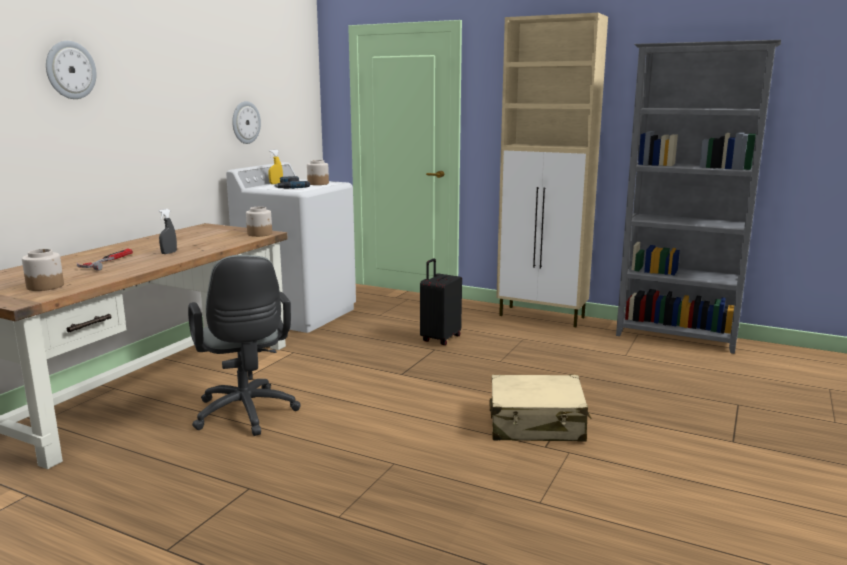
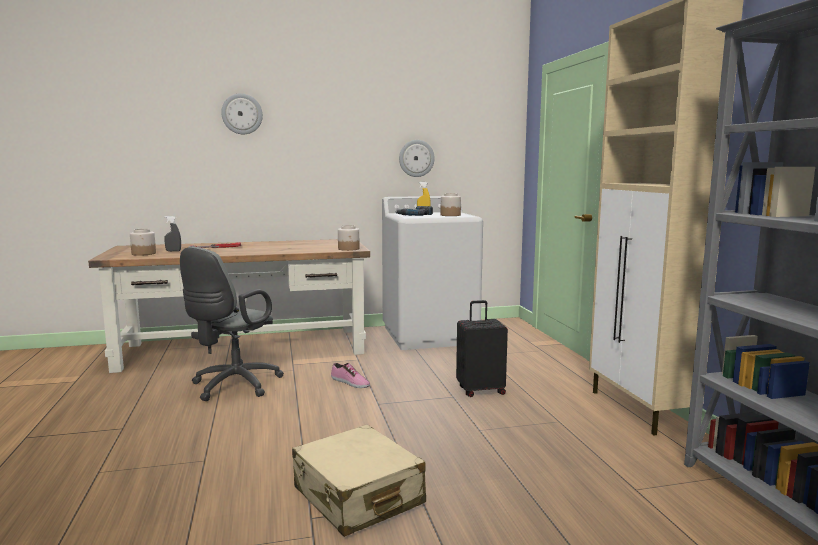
camera: 50 degrees right, 5 degrees down
grey spray bottle [158,209,177,254] -> grey spray bottle moved to [164,216,181,251]
none -> shoe [331,363,370,388]

